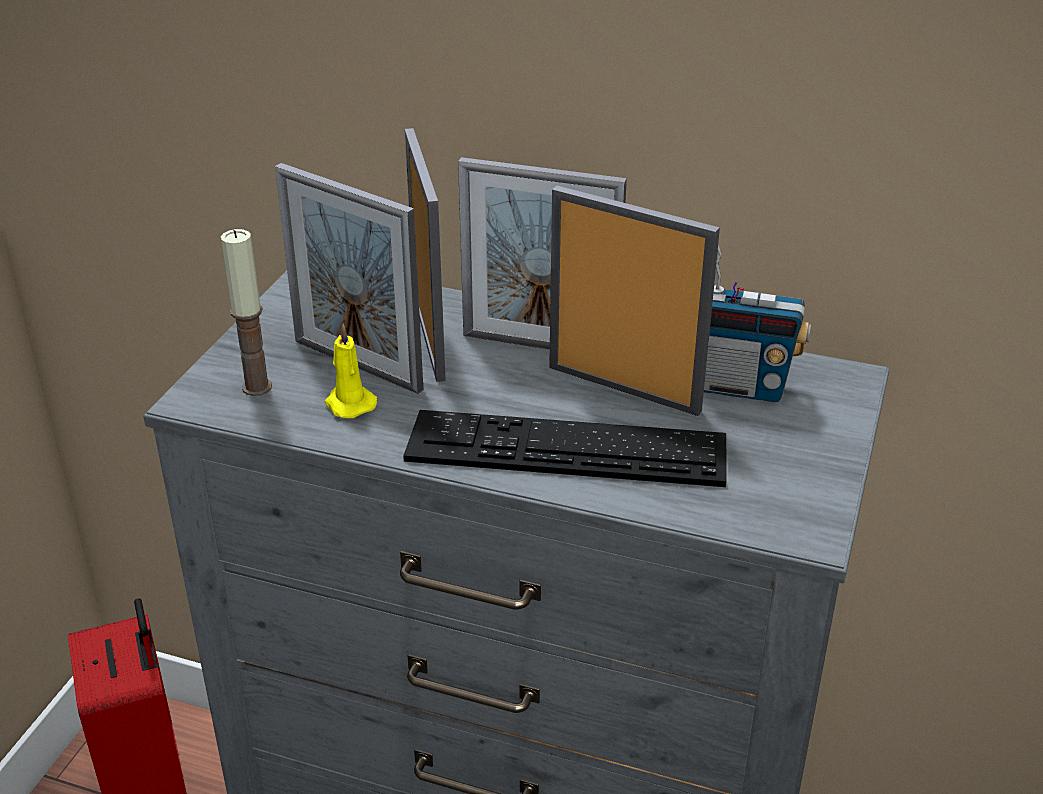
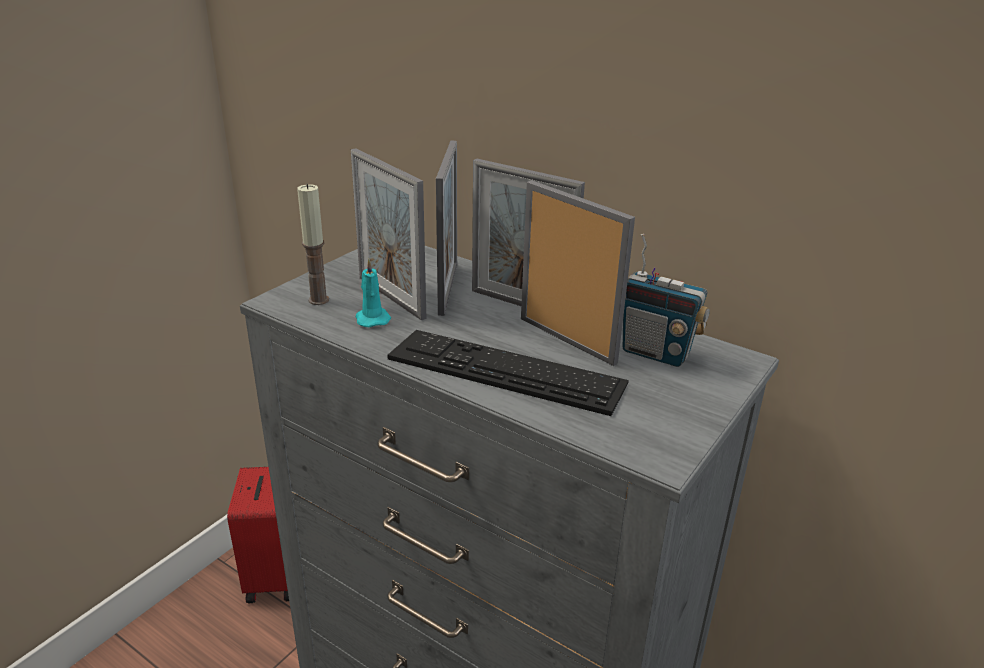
camera: 15 degrees right, 5 degrees down
yellow candle [325,324,377,418] -> turquoise candle [356,259,391,327]

